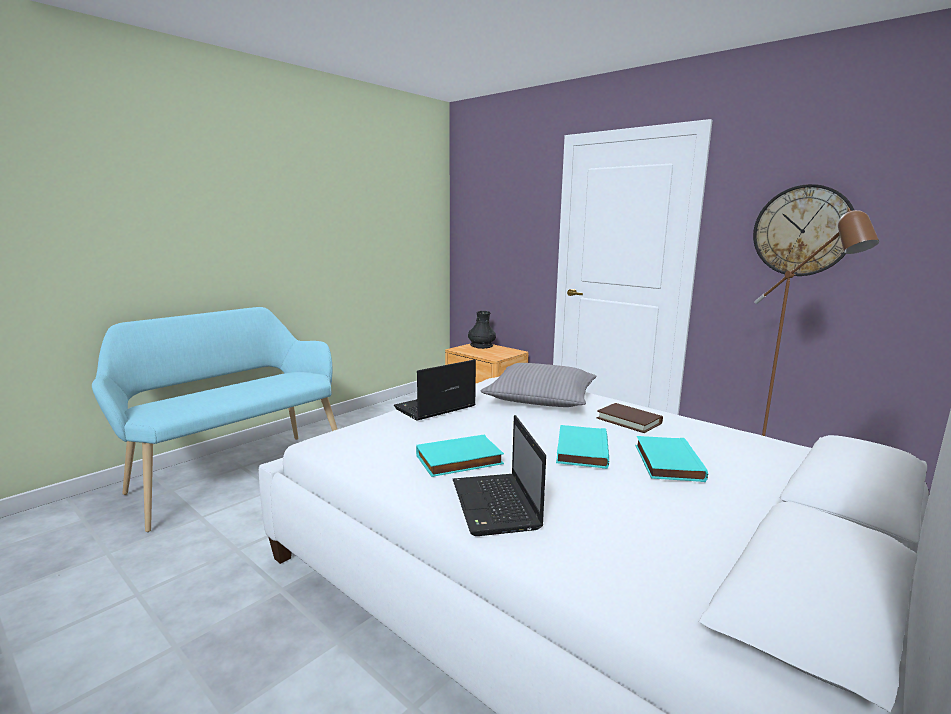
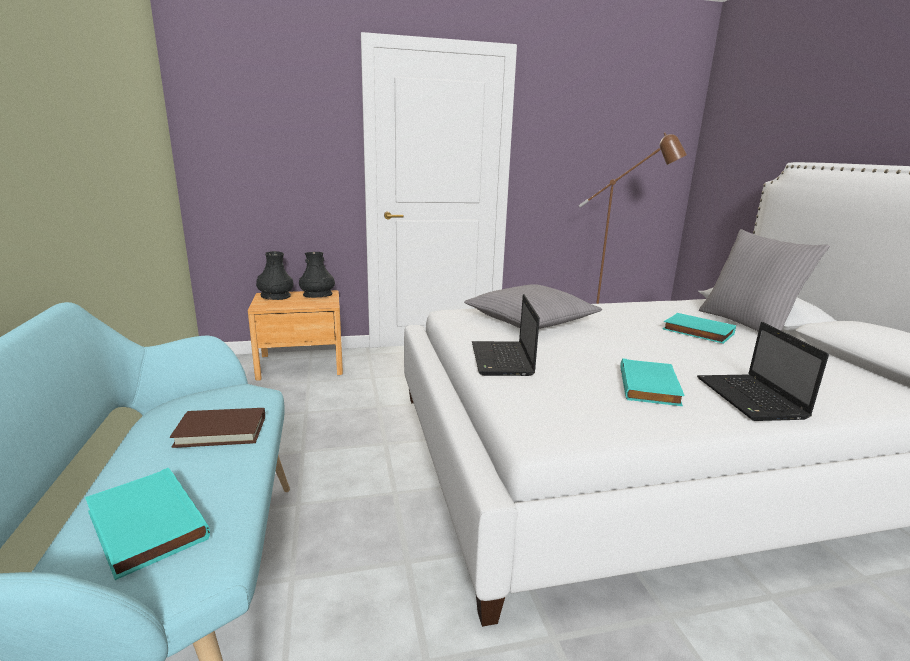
camera: 55 degrees left, 5 degrees up
laptop [453,415,546,536] -> laptop turned 60 degrees clockwise [697,322,829,421]
turquoise book [556,425,609,469] -> turquoise book moved to [85,468,210,580]
brown book [597,403,663,433] -> brown book moved to [170,408,265,448]
wall clock [753,184,854,276] -> none
none -> black vase [299,252,335,298]
none -> grey pillow [699,229,830,332]

